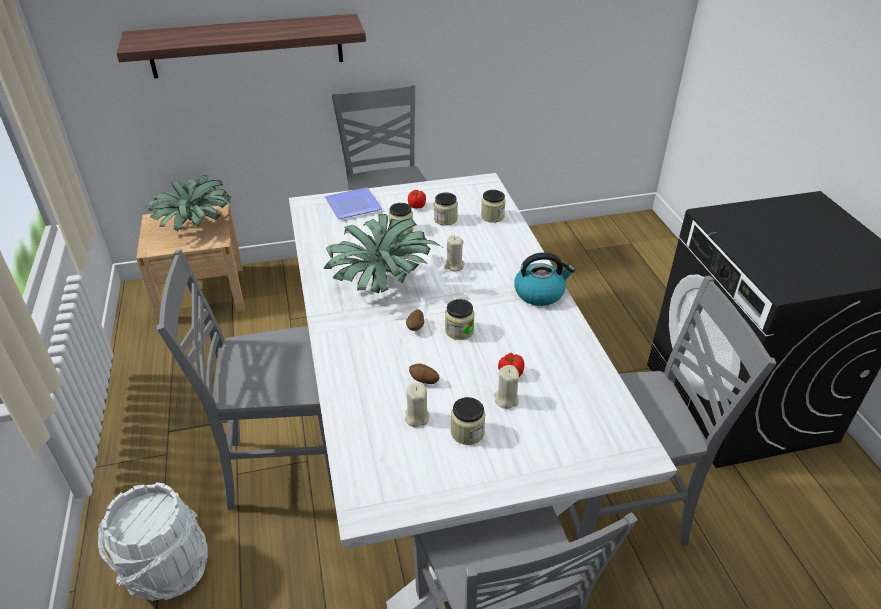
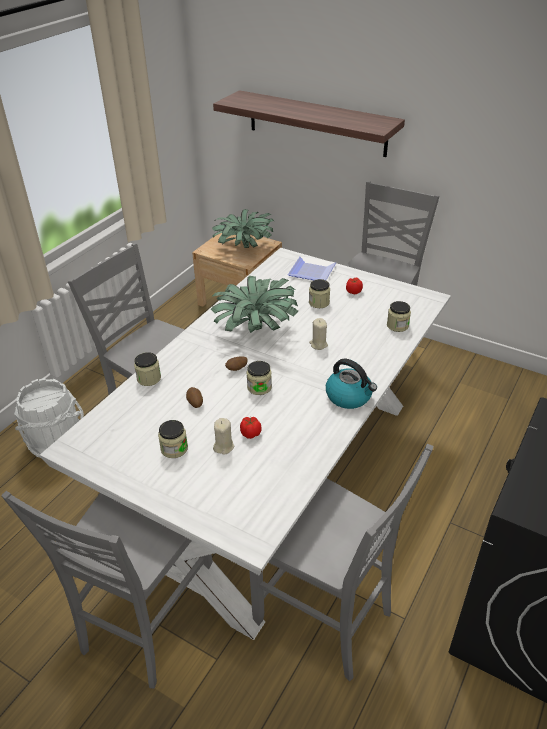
camera: 45 degrees right, 0 degrees up
beige candle [405,383,429,427] -> none
jar [434,192,458,226] -> jar moved to [134,352,161,386]

